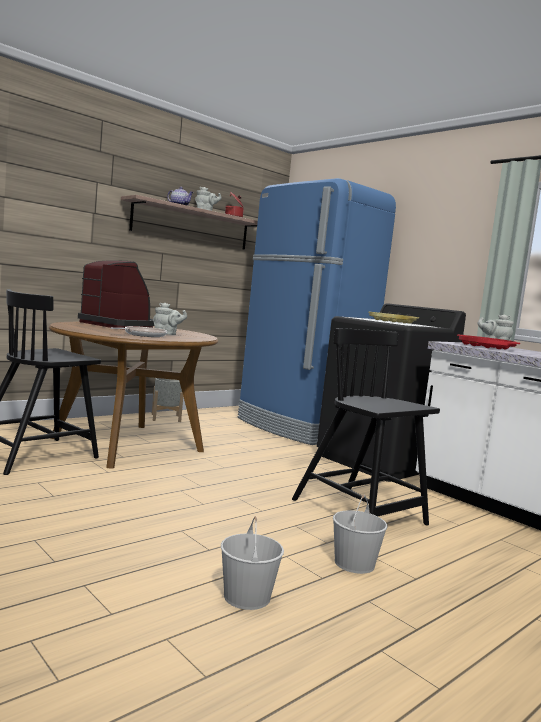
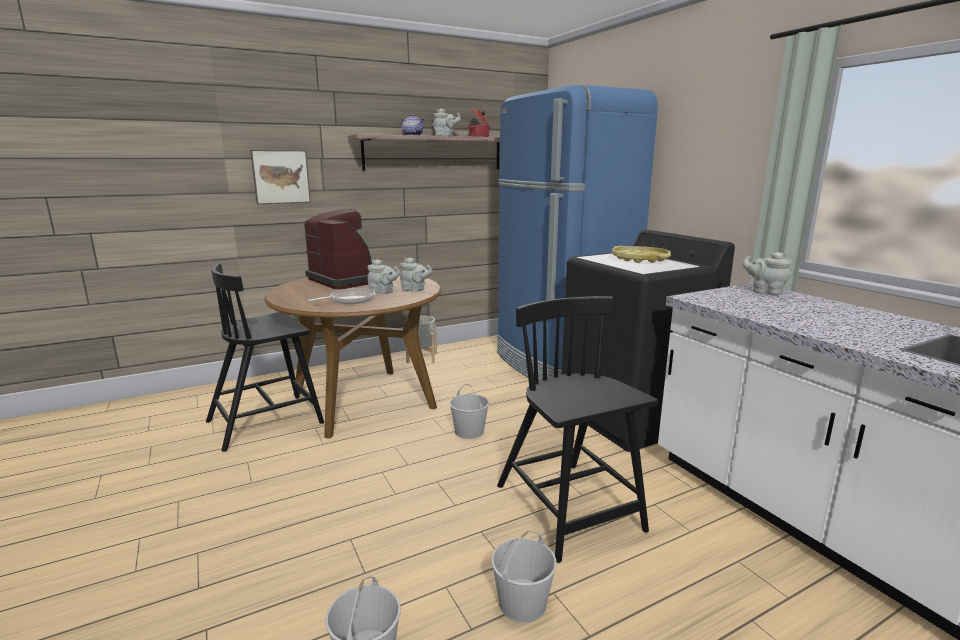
camera: 15 degrees right, 10 degrees up
red tray [457,334,520,349] -> none
none -> picture [250,150,311,204]
none -> grey teapot [400,258,433,292]
none -> white bucket [450,384,489,439]

